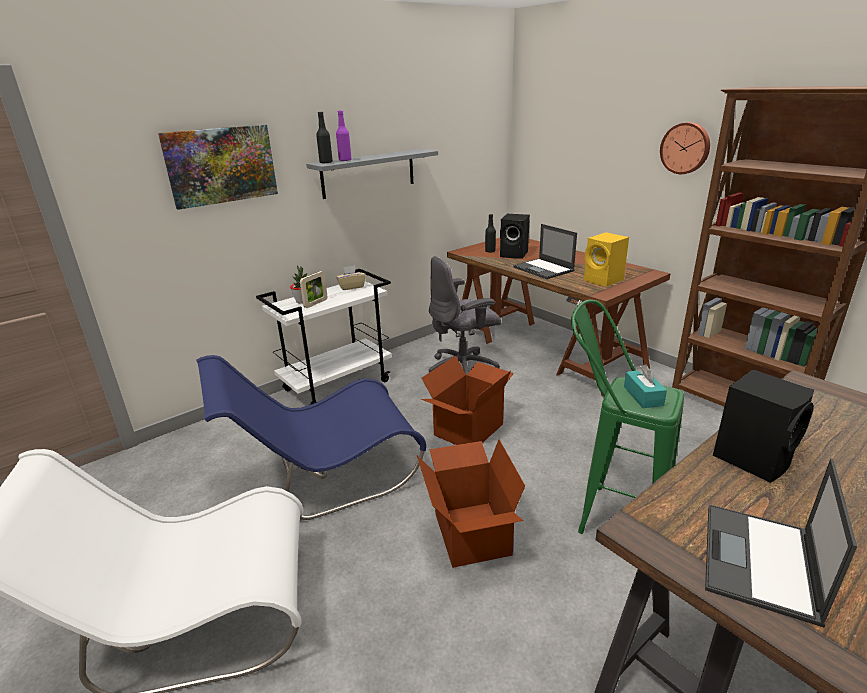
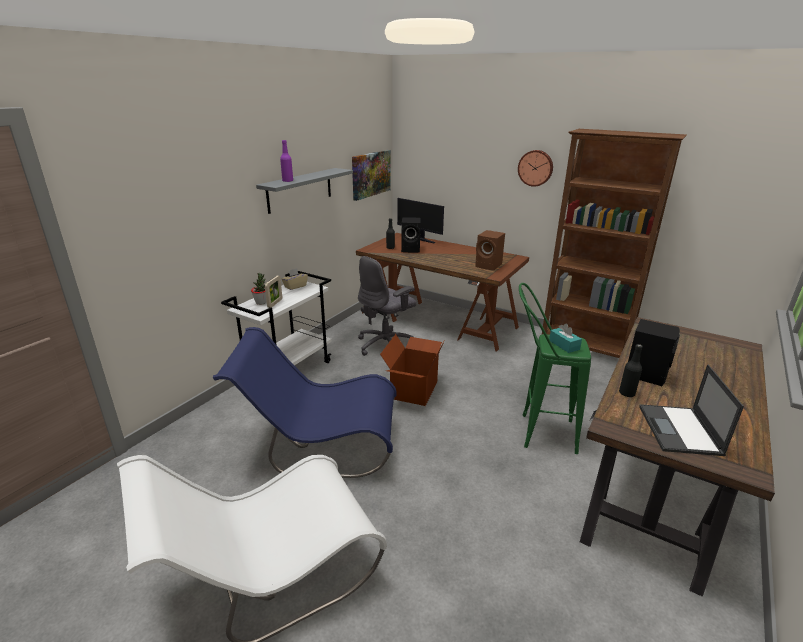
camera: 20 degrees left, 0 degrees up
picture [158,124,278,210] -> picture moved to [352,150,391,201]
blue chair [196,355,426,520] -> blue chair turned 45 degrees clockwise [213,327,397,478]
black bottle [316,112,333,163] -> black bottle moved to [619,344,643,397]
cardboard box [417,439,525,568] -> none
laptop [513,224,577,279] -> none
yellow speaker [584,232,629,287] -> brown speaker [475,230,505,270]
none -> monitor [397,198,444,243]

